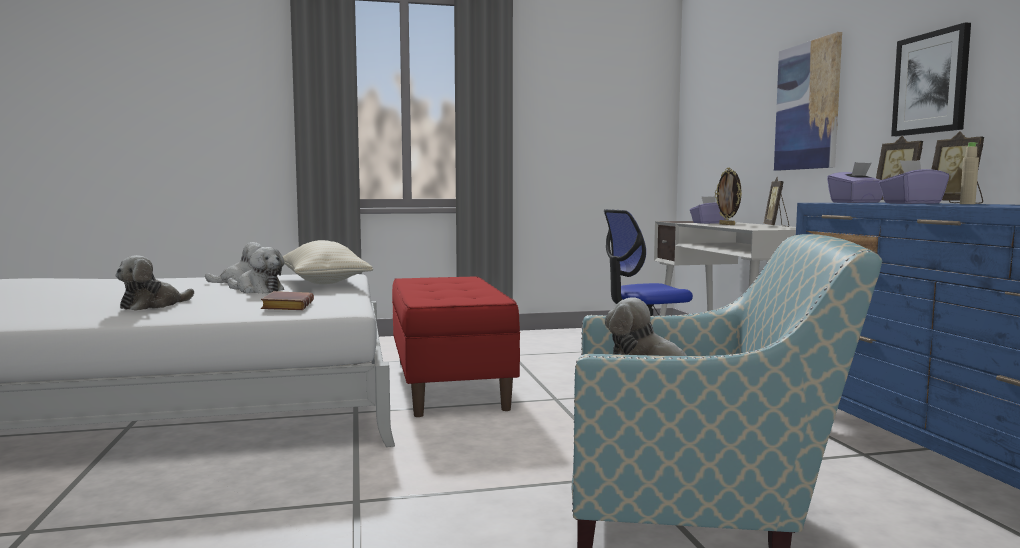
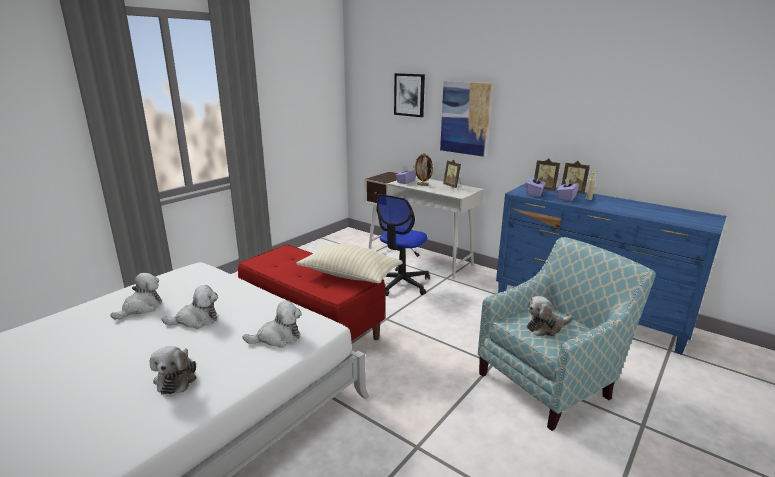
camera: 40 degrees left, 15 degrees up
brown book [261,291,314,310] -> plush toy [243,300,302,348]
beige pillow [282,240,373,284] -> beige pillow moved to [296,244,403,283]
picture [891,23,971,136] -> picture moved to [394,73,425,117]

